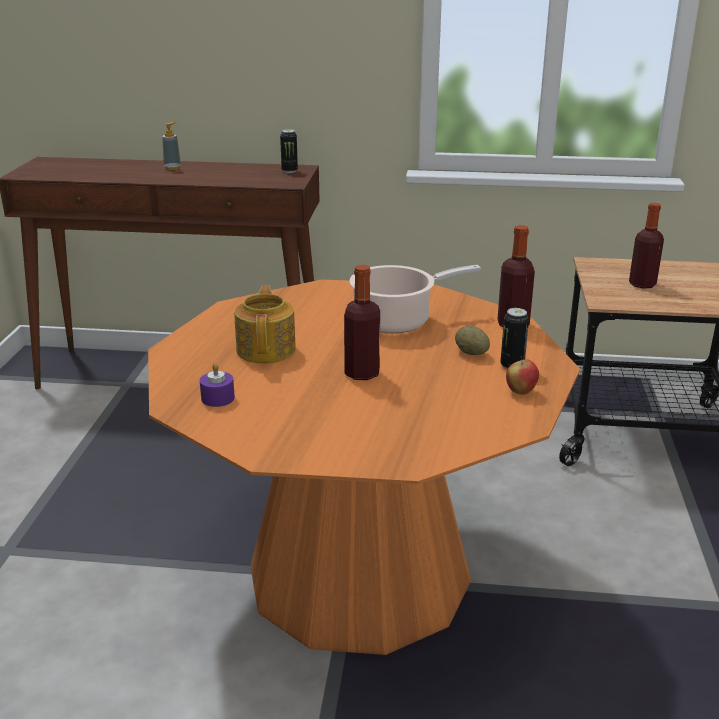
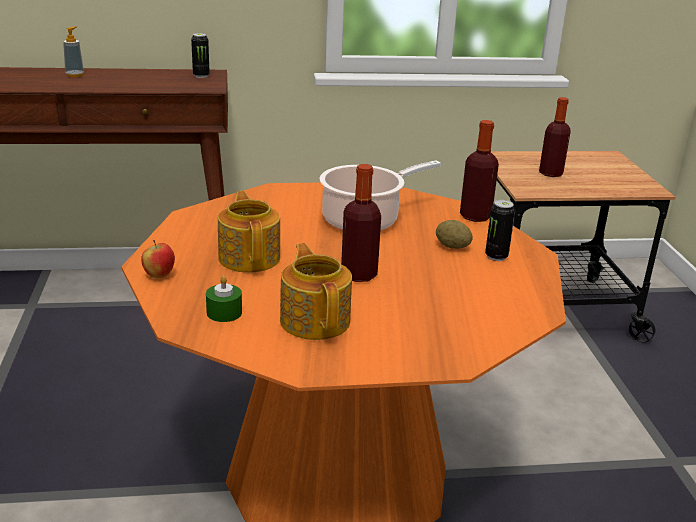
camera: 15 degrees left, 0 degrees up
purple candle [200,363,235,407] -> green candle [206,275,242,322]
apple [506,356,539,395] -> apple moved to [141,240,175,279]
none -> teapot [280,243,352,340]

